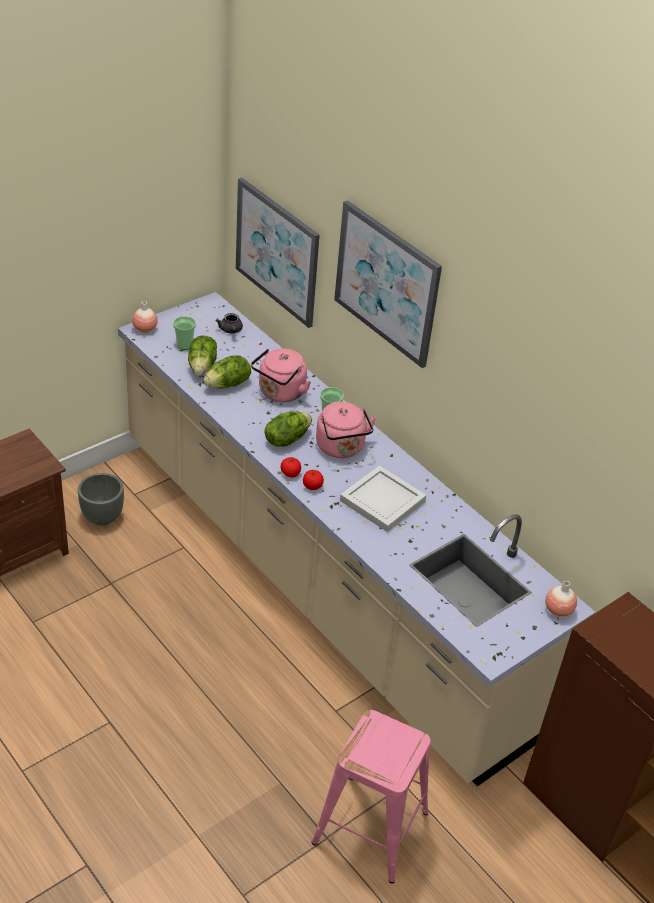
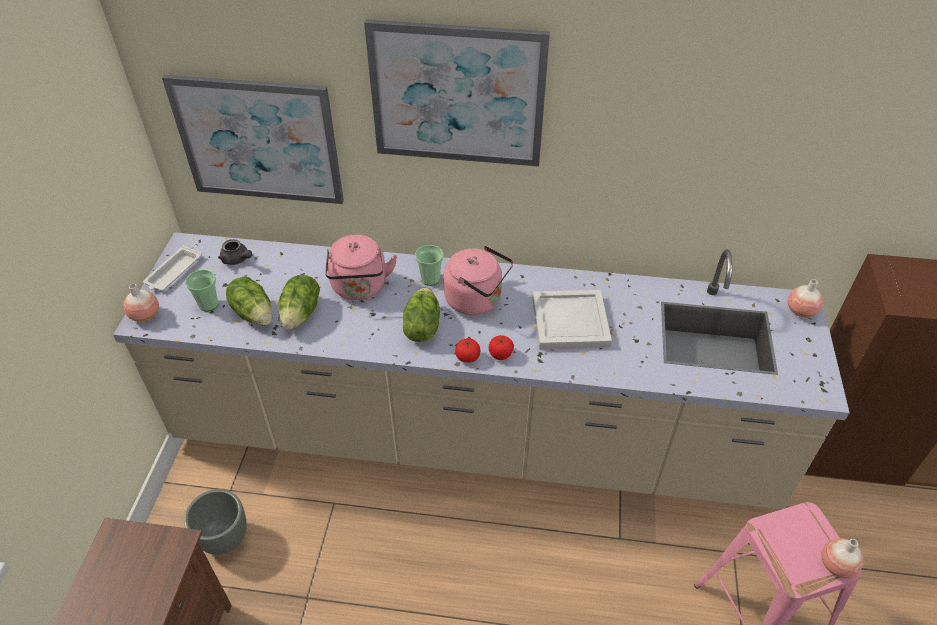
camera: 40 degrees left, 5 degrees up
none -> white tray [143,246,202,291]
none -> vase [821,538,863,578]

